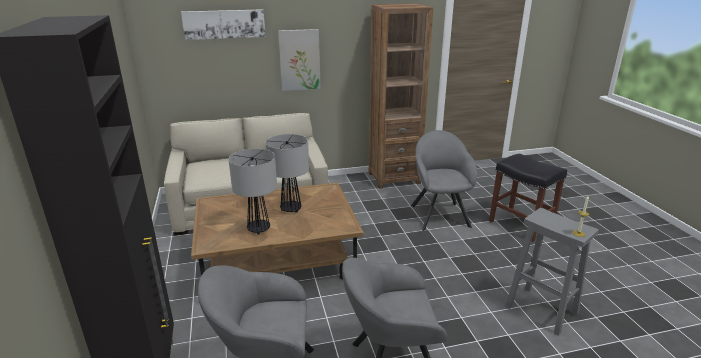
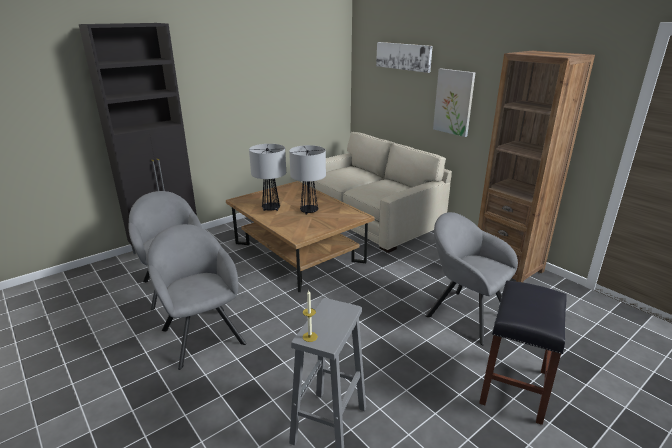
camera: 65 degrees right, 0 degrees up
grey armchair [411,130,477,231] -> grey armchair turned 105 degrees counterclockwise [425,212,518,345]

